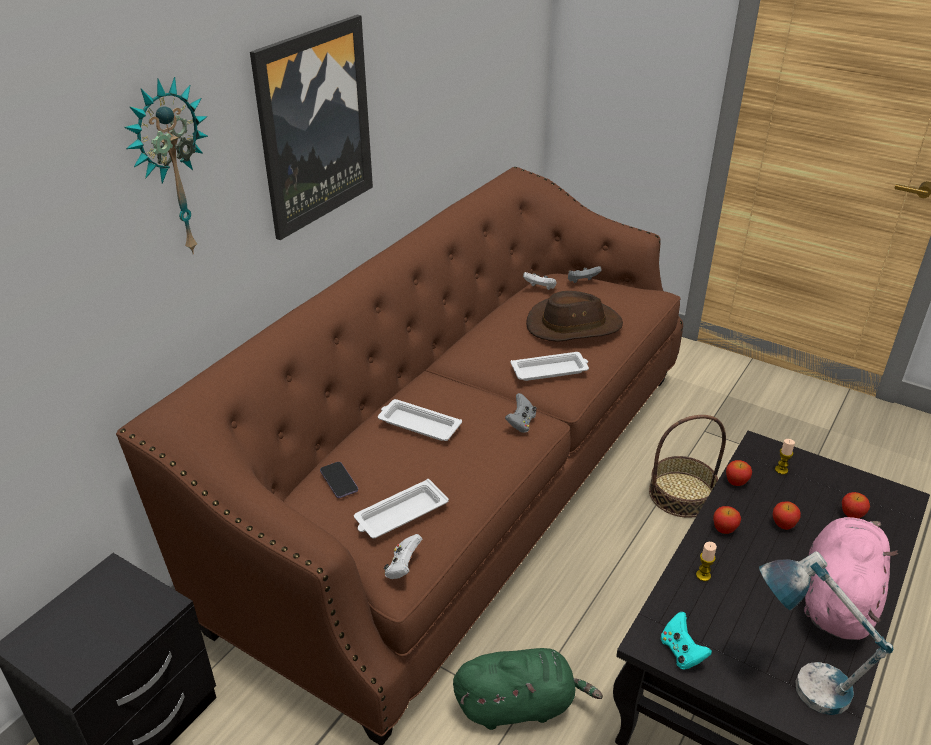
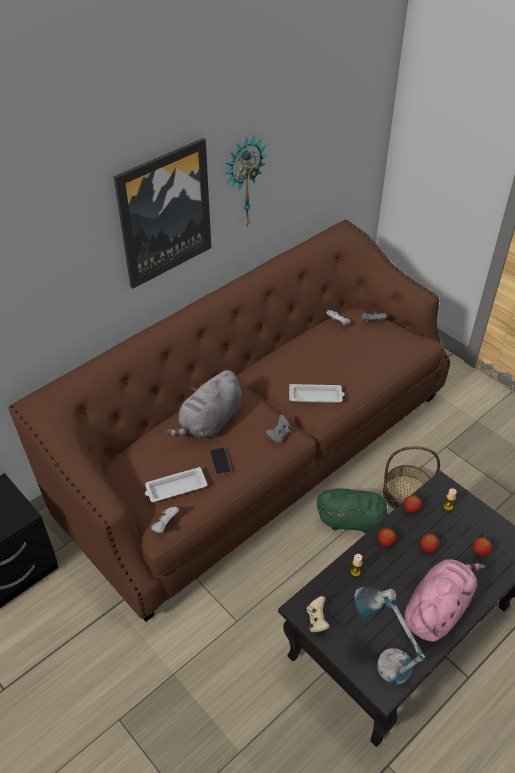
camera: 15 degrees right, 10 degrees up
wall clock [124,77,208,254] -> wall clock moved to [225,136,268,227]
phone [320,462,358,498] -> phone moved to [210,448,231,475]
white tray [378,399,462,441] -> grey plush toy [166,370,242,438]
green plush toy [453,648,603,730] -> green plush toy moved to [317,488,390,533]
brown hat [526,291,623,342] -> none
turquoise game controller [661,612,712,670] -> beige game controller [307,596,330,632]

